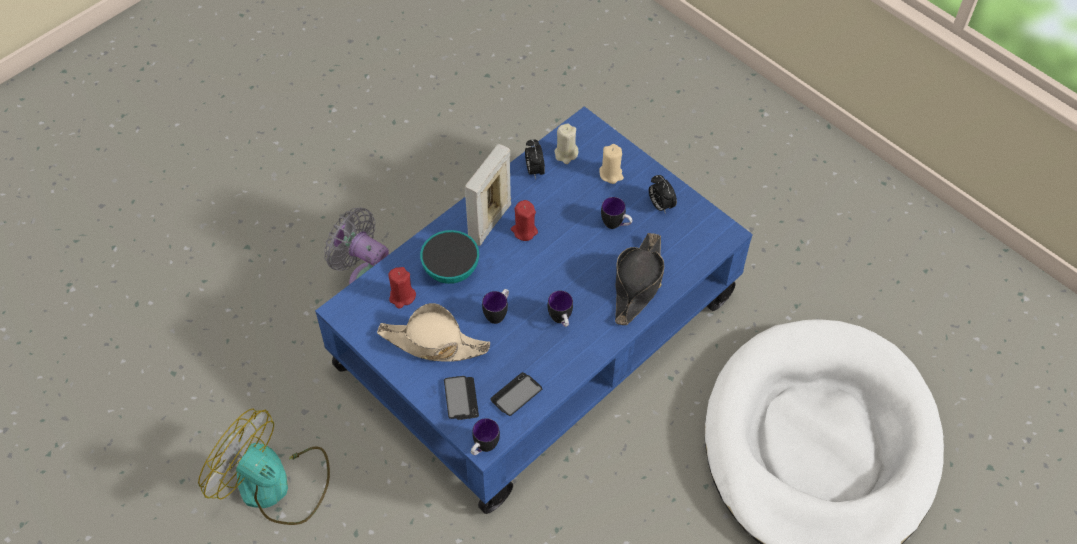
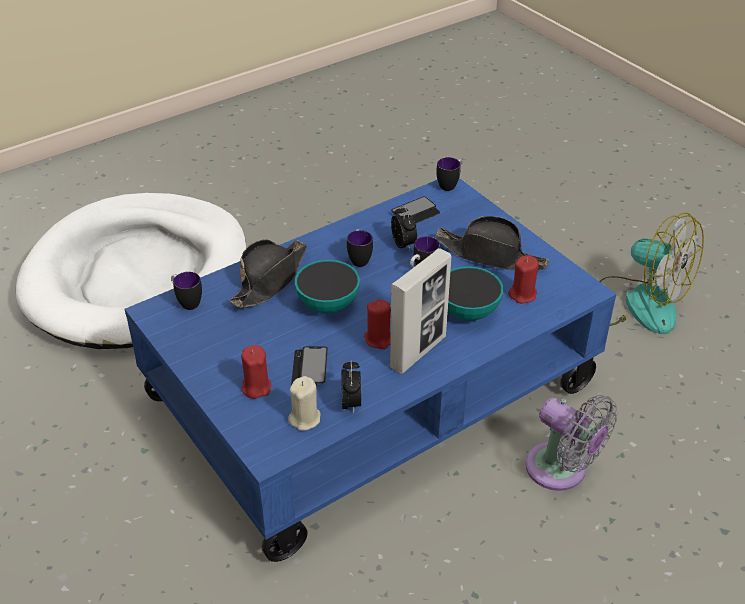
camera: 170 degrees left, 15 degrees down
beige hat [377,303,490,362] -> black hat [435,216,549,270]
phone [444,376,479,420] -> phone moved to [291,346,328,385]
beige candle [599,144,624,184] -> red candle [241,345,271,399]
mug [601,197,633,229] -> mug moved to [171,272,202,310]
alarm clock [649,175,677,214] -> alarm clock moved to [391,205,417,251]
none -> bowl [295,260,360,313]

